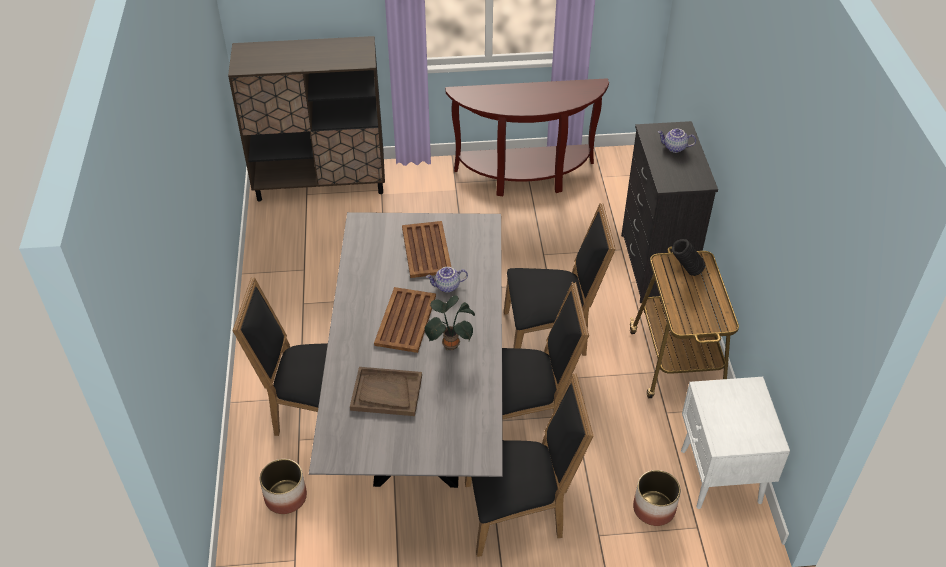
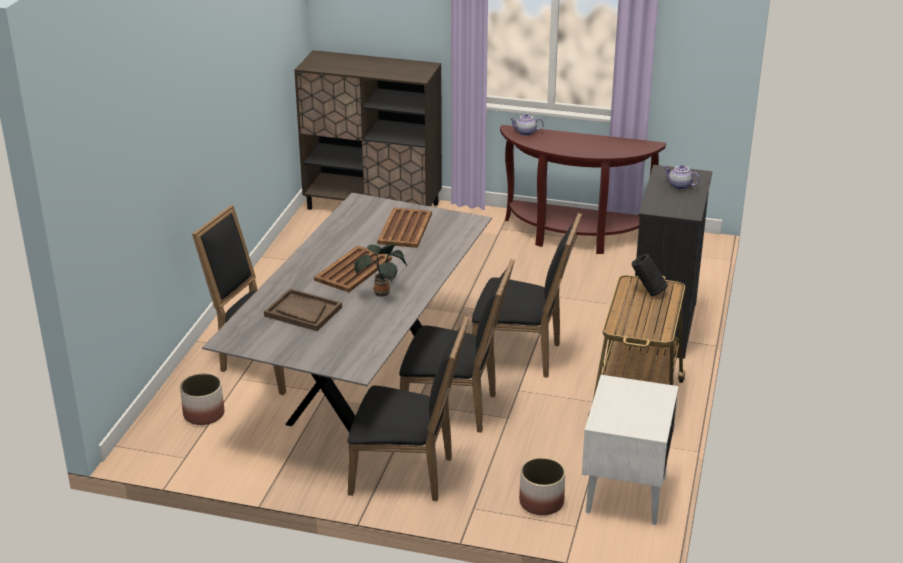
camera: 20 degrees right, 15 degrees down
teapot [426,267,468,292] -> teapot moved to [510,114,544,136]

